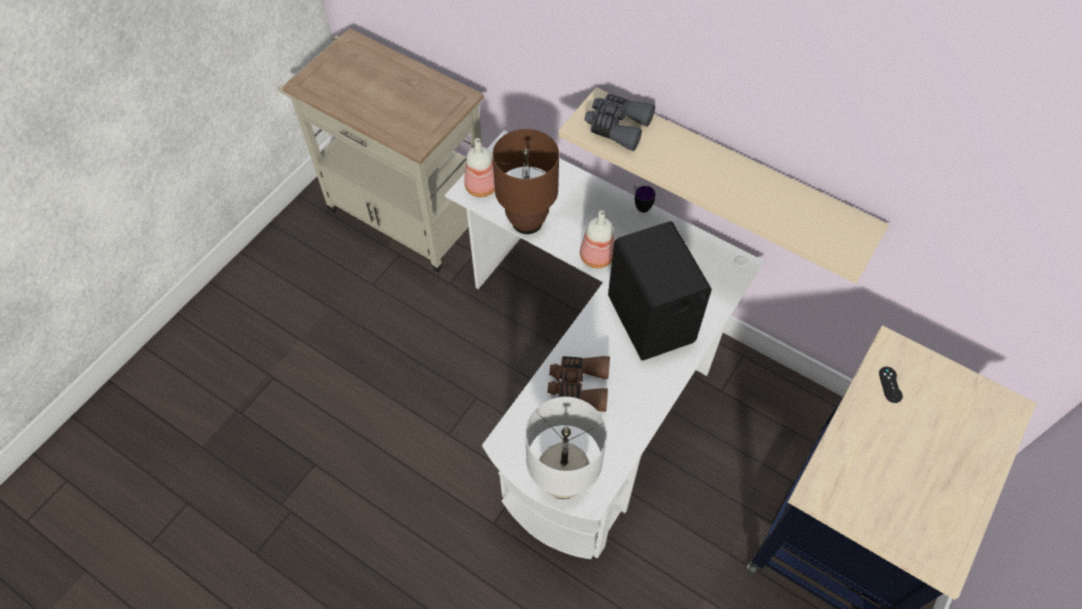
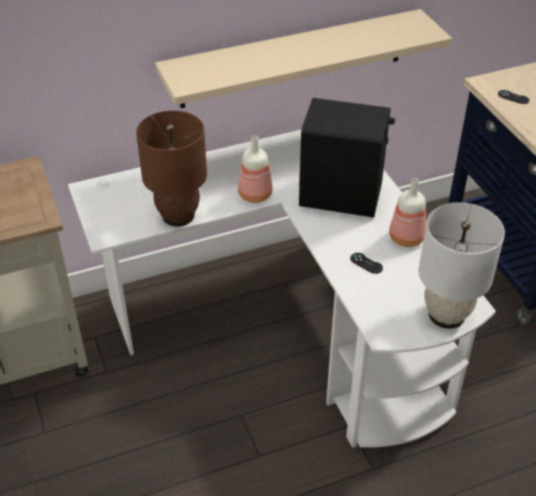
camera: 55 degrees left, 15 degrees down
bottle [464,138,495,197] -> bottle moved to [389,178,426,247]
brown binoculars [548,356,610,412] -> black game controller [350,253,383,274]
grey binoculars [584,94,655,151] -> none
mug [634,184,655,213] -> none

